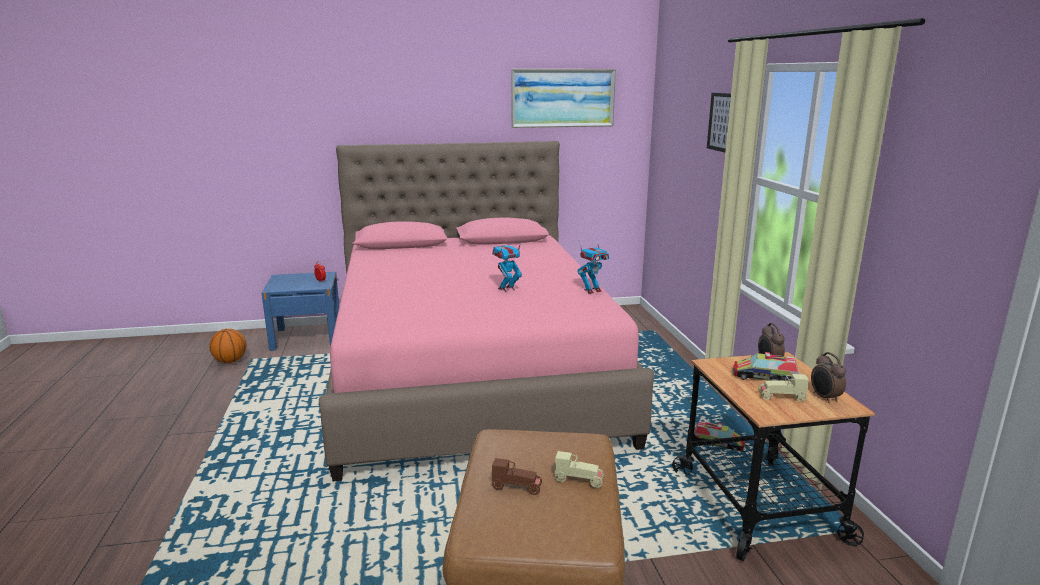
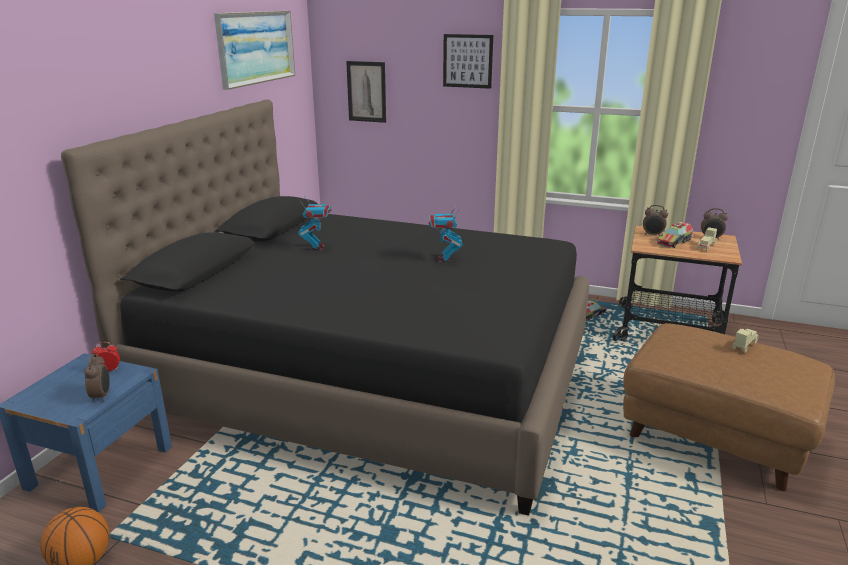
camera: 60 degrees left, 5 degrees up
pink bed [319,141,654,482] -> black bed [61,99,589,516]
brown toy car [492,458,542,495] -> none
toy robot [577,238,609,294] -> toy robot moved to [298,195,332,251]
none -> alarm clock [84,354,110,402]
none -> picture [346,61,386,123]

